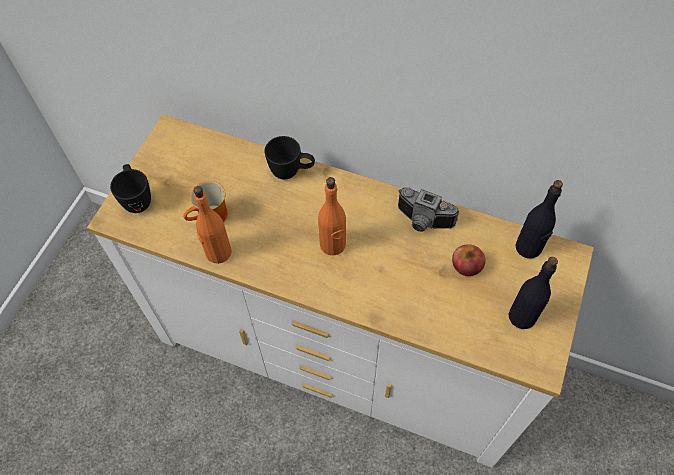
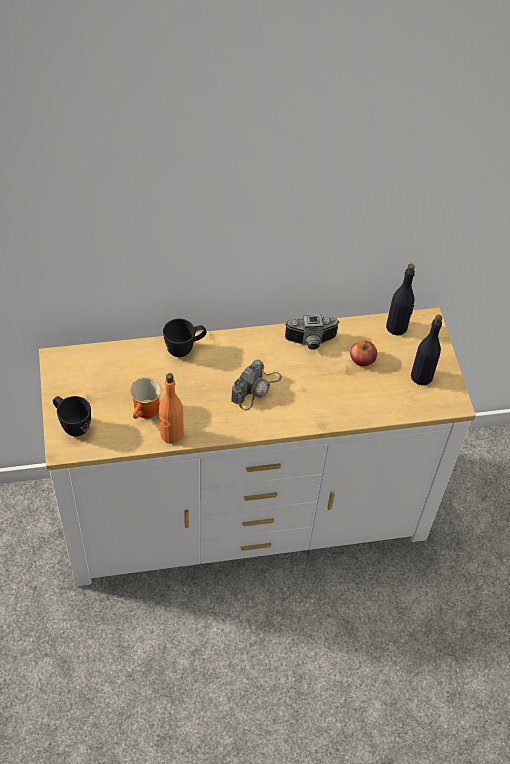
camera: 35 degrees left, 5 degrees down
orange bottle [318,177,346,256] -> camera [231,360,282,411]

